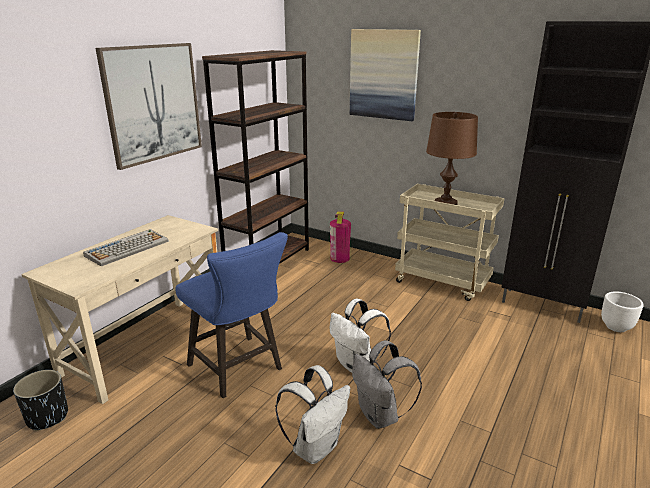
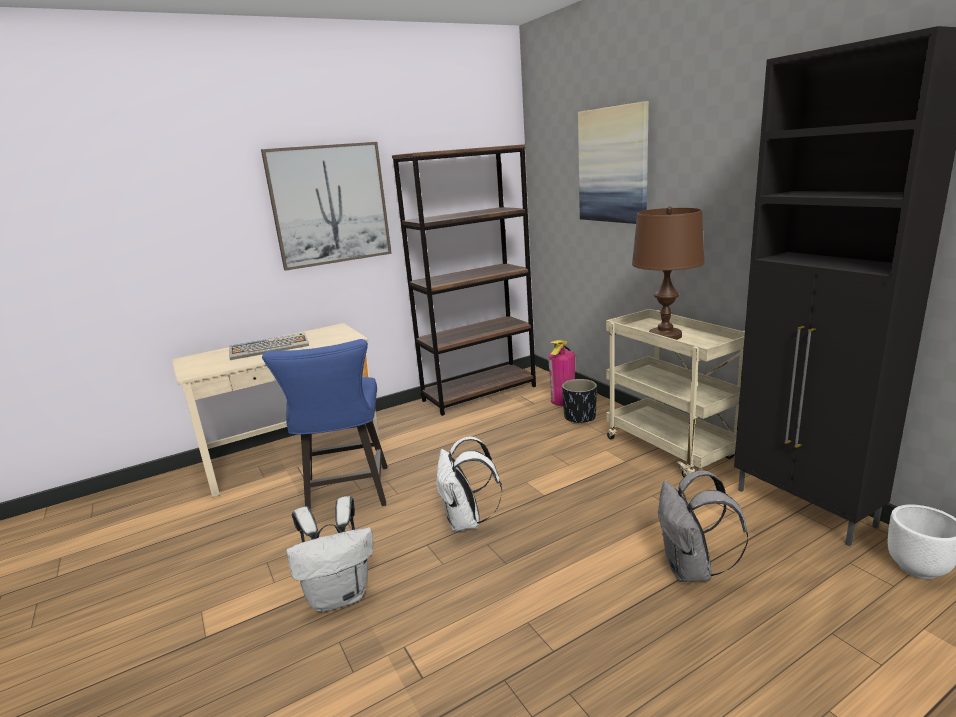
camera: 30 degrees right, 5 degrees down
black planter [13,370,68,431] -> black planter moved to [562,379,597,423]
grey backpack [352,340,422,429] -> grey backpack moved to [658,470,748,582]

